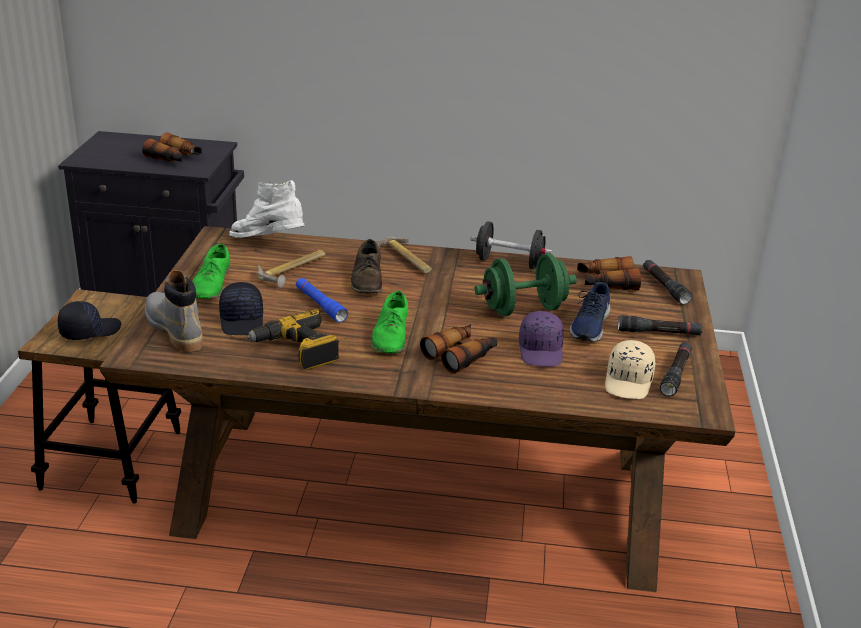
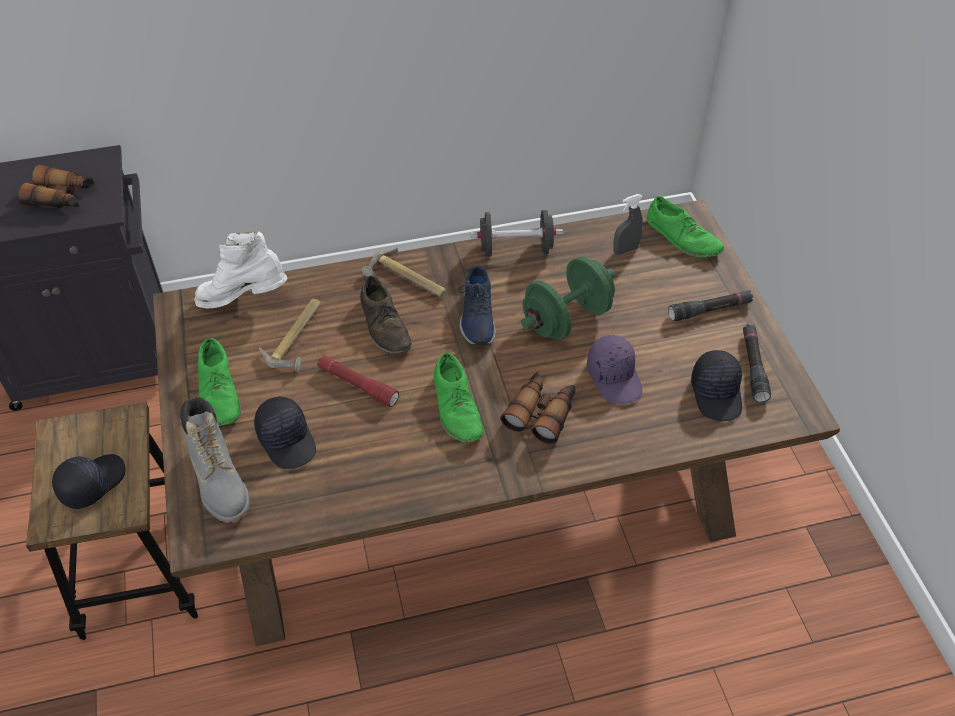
camera: 20 degrees left, 20 degrees up
grey boot [145,270,203,352] -> grey boot turned 150 degrees counterclockwise [180,397,250,523]
power drill [246,309,339,370] -> none
blue flashlight [296,278,348,322] -> red flashlight [317,355,399,407]
blue shoe [570,282,611,342] -> blue shoe moved to [459,265,496,346]
binoculars [577,256,641,290] -> grey spray bottle [613,194,643,255]
beige cap [605,340,656,399] -> black cap [691,350,742,421]
black flashlight [643,260,692,305] -> green shoe [647,196,724,257]

